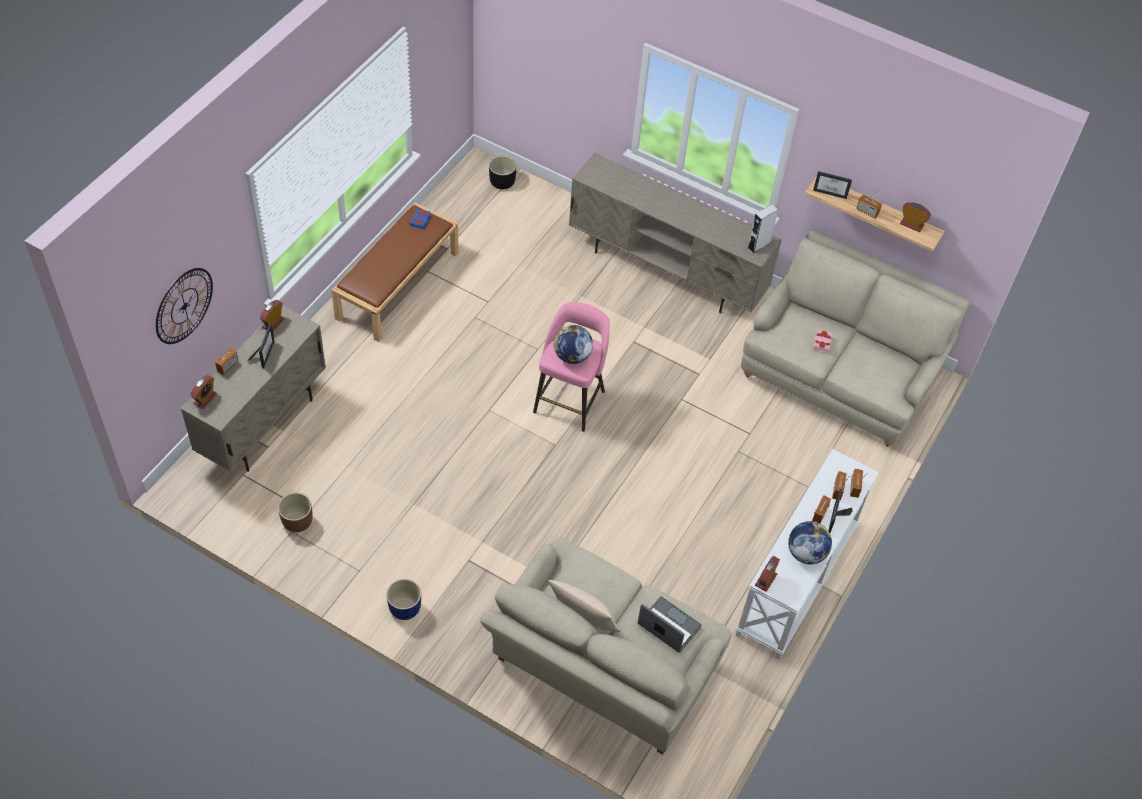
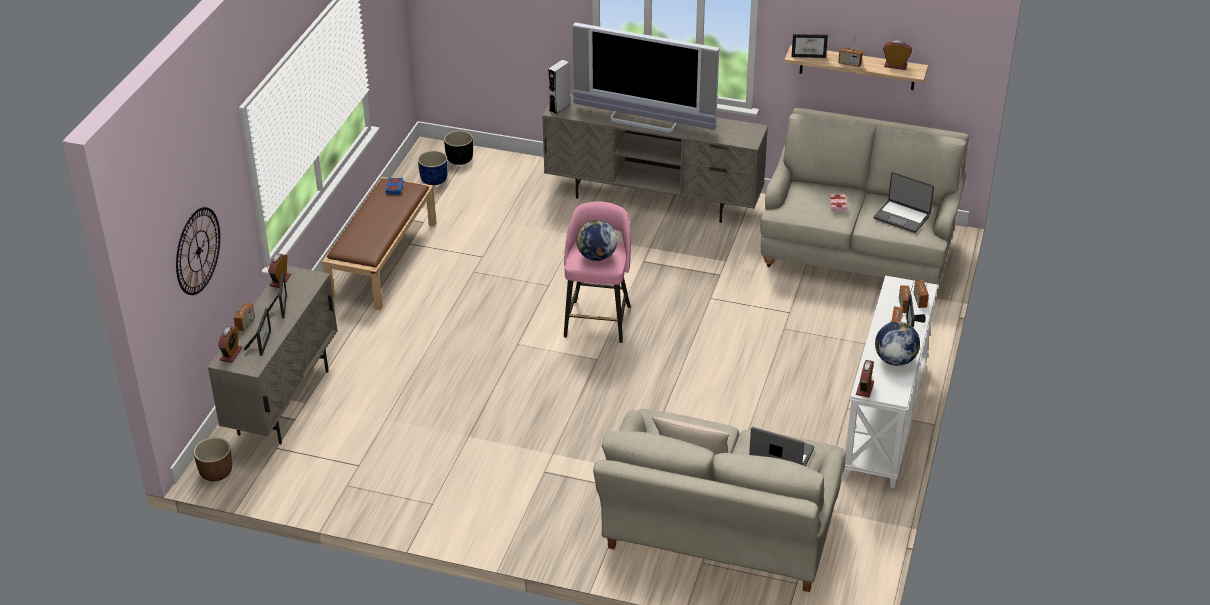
camera: 10 degrees left, 15 degrees down
brown planter [278,493,313,532] -> brown planter moved to [193,437,232,481]
blue planter [386,579,421,620] -> blue planter moved to [418,151,448,185]
grey speaker [748,204,778,253] -> grey speaker moved to [548,59,570,114]
none -> picture frame [244,308,271,356]
none -> television [573,22,719,132]
none -> laptop [874,172,934,233]

